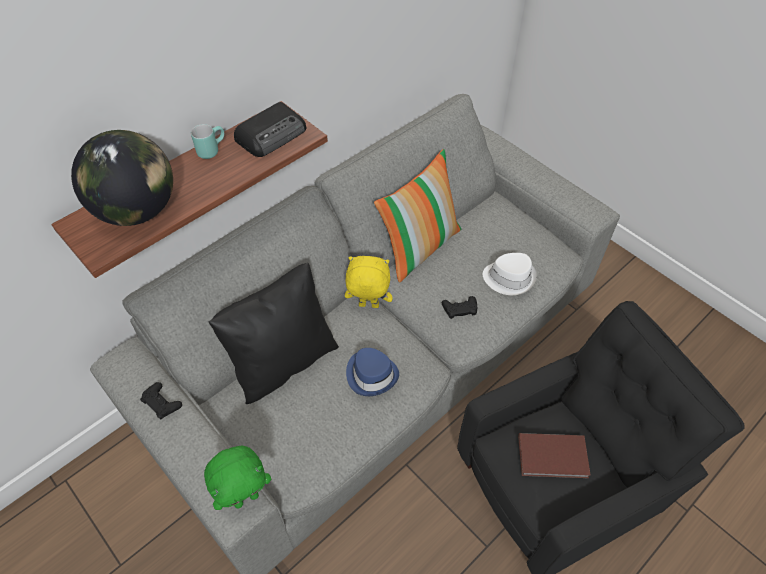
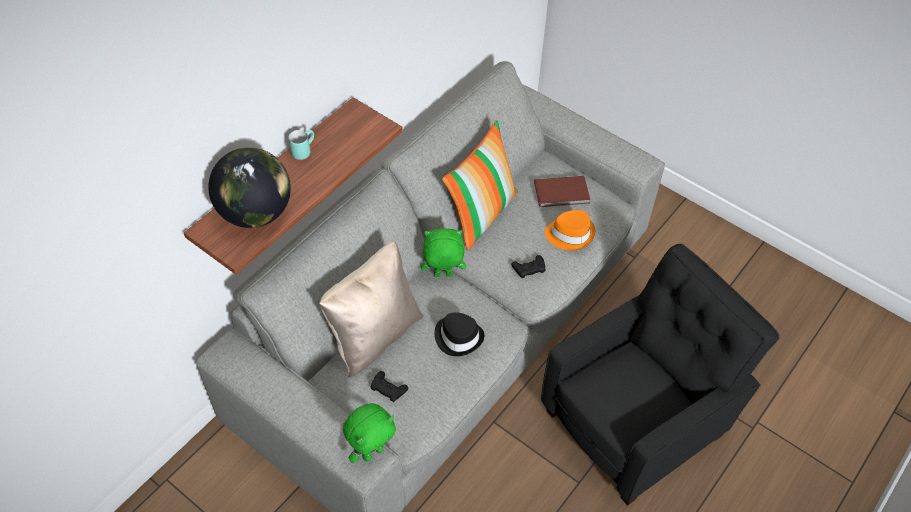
camera: 10 degrees left, 0 degrees up
black game controller [140,382,182,419] -> black game controller moved to [370,371,408,402]
black pillow [208,263,339,404] -> beige pillow [319,241,423,377]
radio [234,102,306,157] -> none
yellow plush toy [345,256,393,308] -> green plush toy [421,229,466,277]
blue hat [346,348,399,396] -> black hat [434,312,484,356]
white hat [483,253,537,295] -> orange hat [545,210,595,251]
brown book [518,433,591,478] -> brown book moved to [534,176,590,207]

